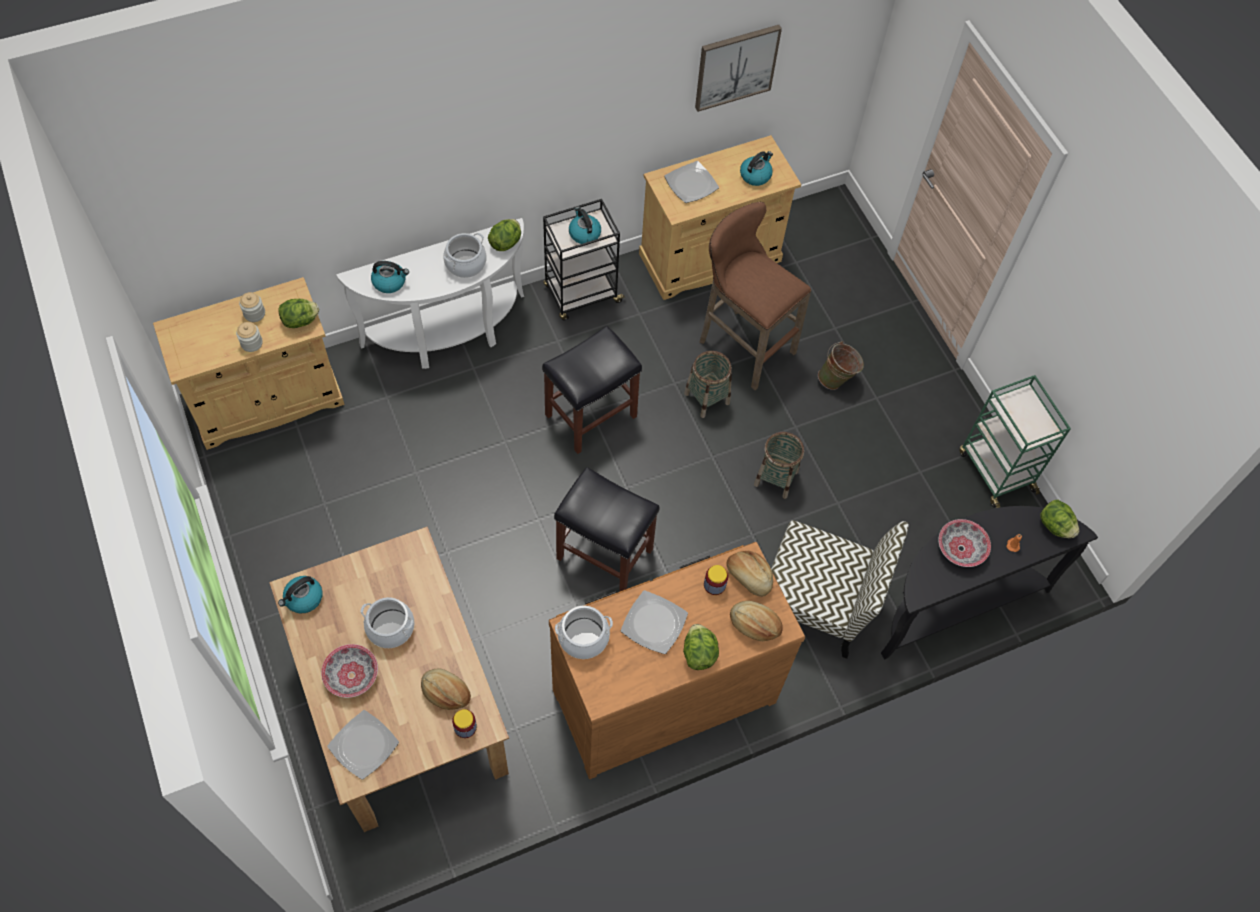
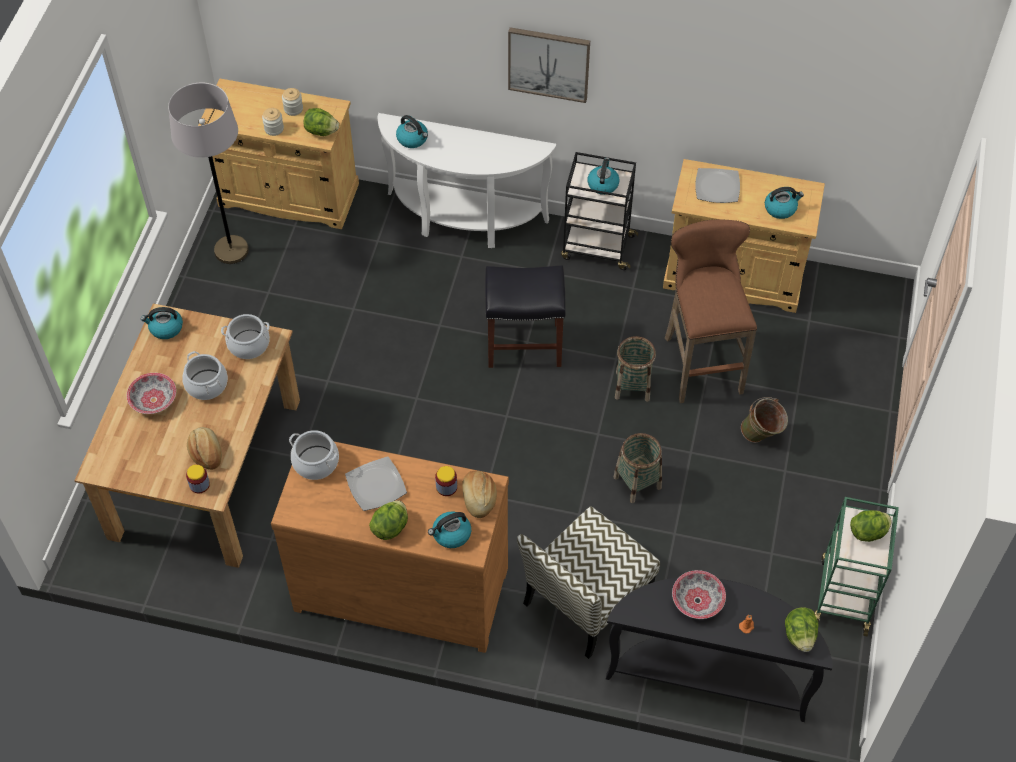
camera: 40 degrees right, 5 degrees down
plate [327,710,399,780] -> none
cooking pot [443,233,486,278] -> cooking pot moved to [221,314,270,359]
lettuce [488,219,521,251] -> lettuce moved to [850,510,891,542]
black stool [554,467,660,592] -> none
picture [695,25,782,112] -> picture moved to [508,27,590,103]
bread [730,601,783,641] -> kettle [428,511,471,548]
chair [771,520,909,659] -> chair turned 75 degrees clockwise [517,506,660,659]
none -> grey floor lamp [168,82,249,264]

